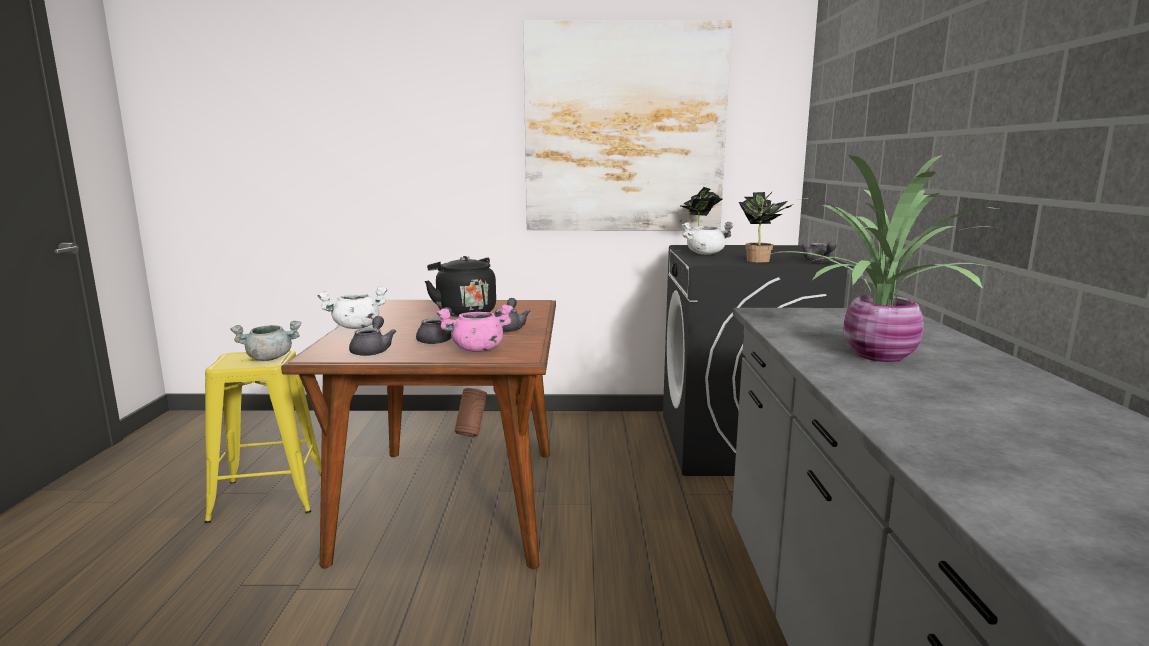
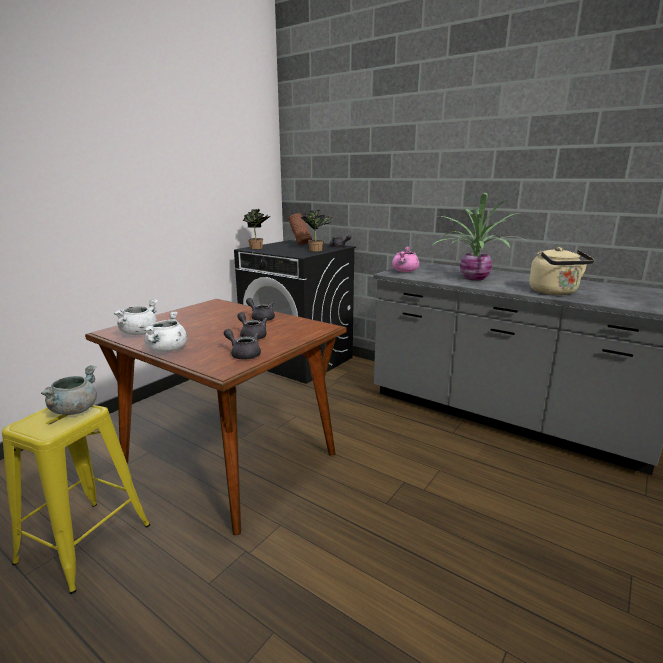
camera: 55 degrees left, 5 degrees up
black kettle [425,256,496,317] -> none
pink cooking pot [437,304,513,352] -> pink cooking pot moved to [392,247,419,272]
brown vase [455,388,487,437] -> brown vase moved to [288,213,312,245]
picture [523,20,732,230] -> none
white cooking pot [681,222,735,255] -> white cooking pot moved to [114,299,158,335]
none -> beige kettle [529,247,594,295]

